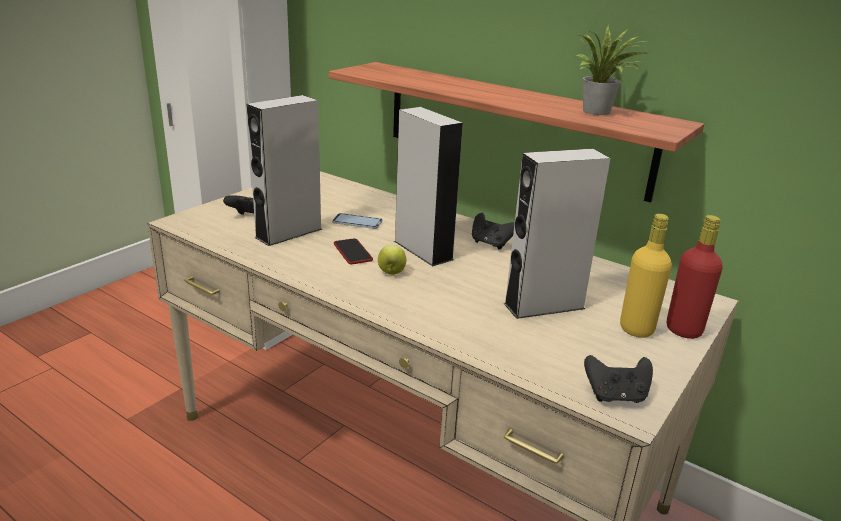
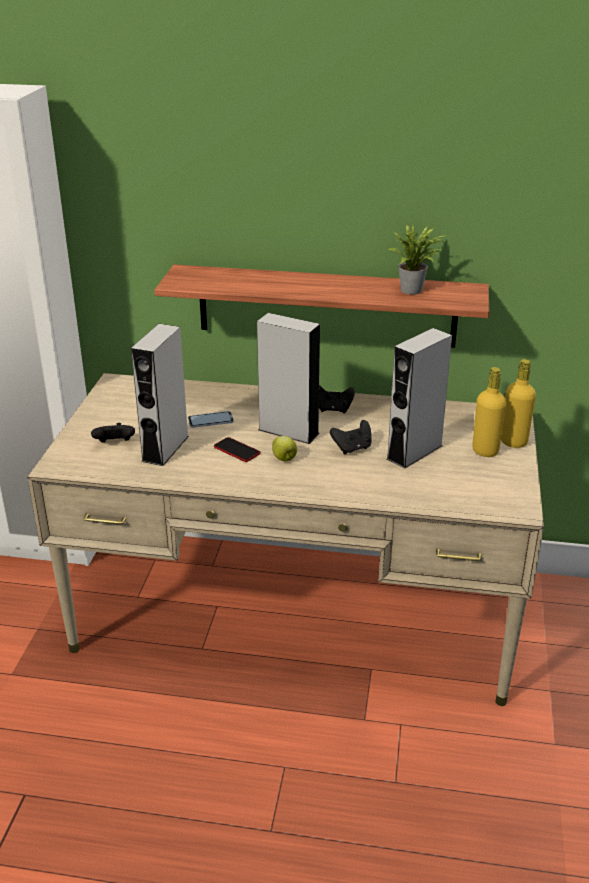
camera: 25 degrees left, 5 degrees up
black game controller [584,355,653,403] -> black game controller moved to [330,420,372,454]
red bottle [667,215,723,339] -> yellow bottle [501,359,536,448]

